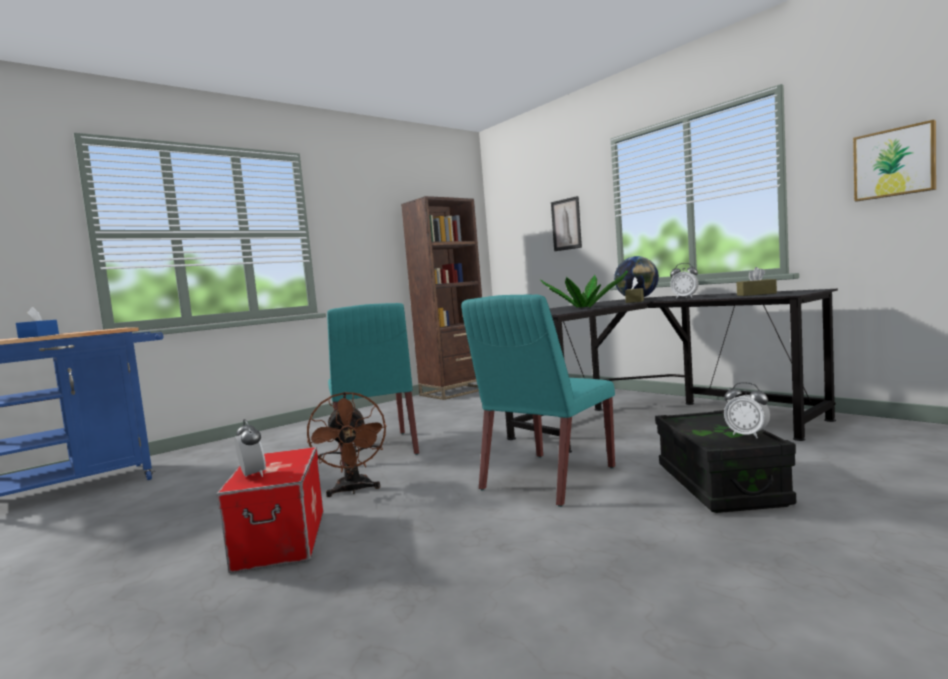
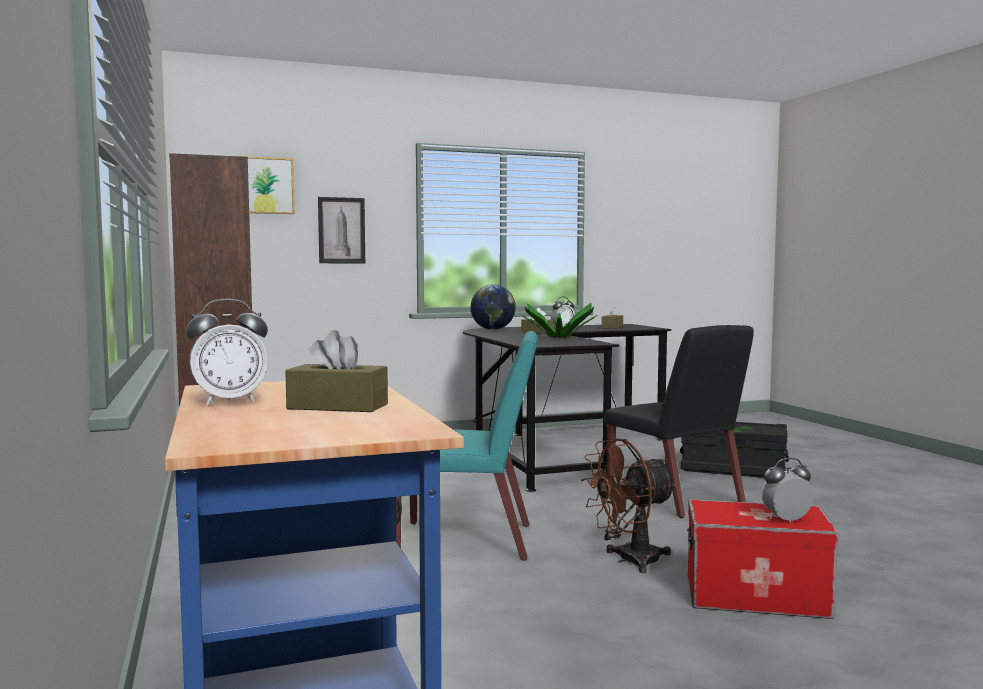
camera: 70 degrees left, 0 degrees up
blue tissue box [16,307,59,338] -> brown tissue box [285,330,388,412]
brown fan [307,392,386,497] -> brown fan turned 150 degrees clockwise [581,438,677,573]
turquoise chair [461,294,615,507] -> black chair [604,325,754,518]
alarm clock [724,382,770,438] -> alarm clock moved to [186,298,268,405]
picture [853,120,936,201] -> picture moved to [239,156,295,214]

